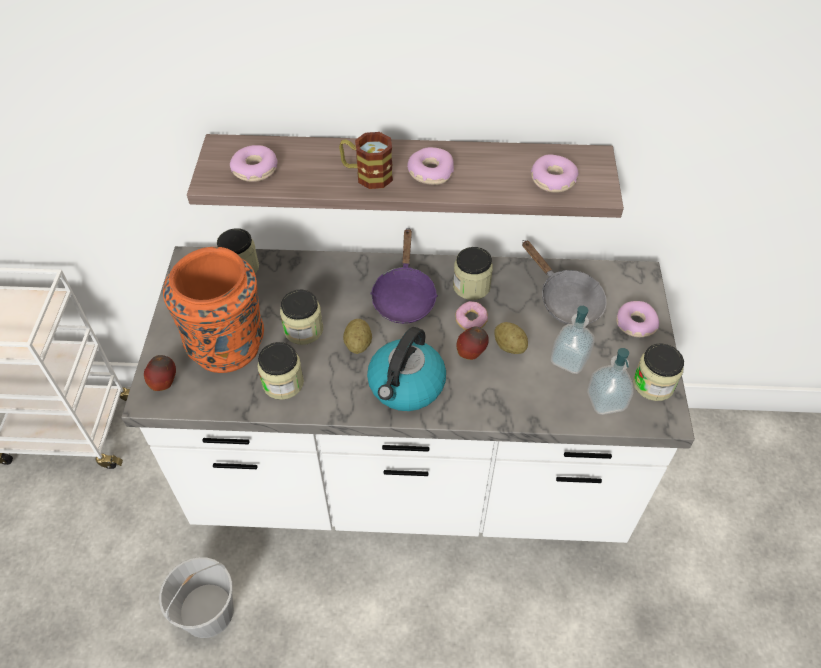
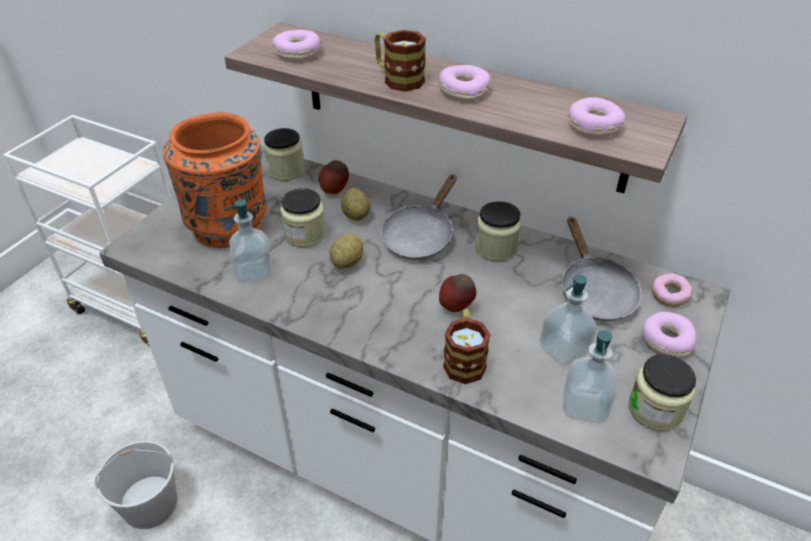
camera: 25 degrees right, 10 degrees down
apple [144,355,176,391] -> apple moved to [319,160,349,195]
jar [257,342,304,400] -> soap dispenser [225,199,273,283]
kettle [367,327,446,411] -> none
purple frying pan [370,228,438,324] -> grey frying pan [381,174,457,260]
donut [455,301,488,330] -> donut moved to [651,273,692,307]
potato [494,322,528,354] -> potato moved to [341,188,370,221]
none -> mug [443,309,491,384]

